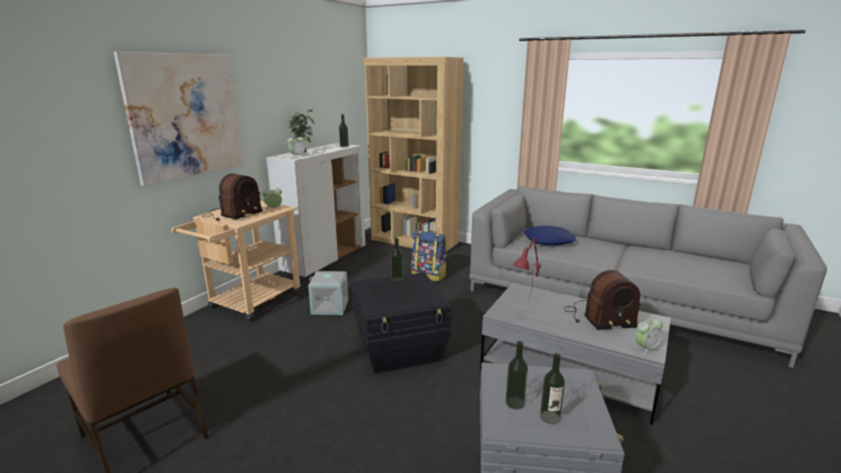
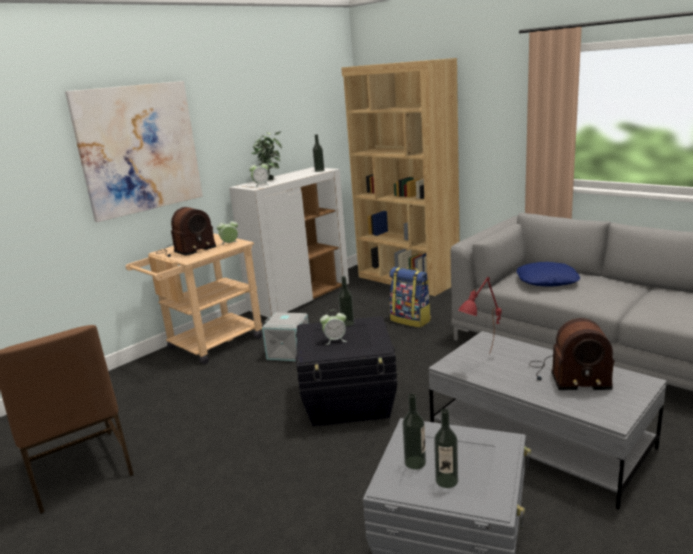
camera: 15 degrees right, 0 degrees up
alarm clock [635,316,663,355] -> alarm clock moved to [320,310,347,345]

